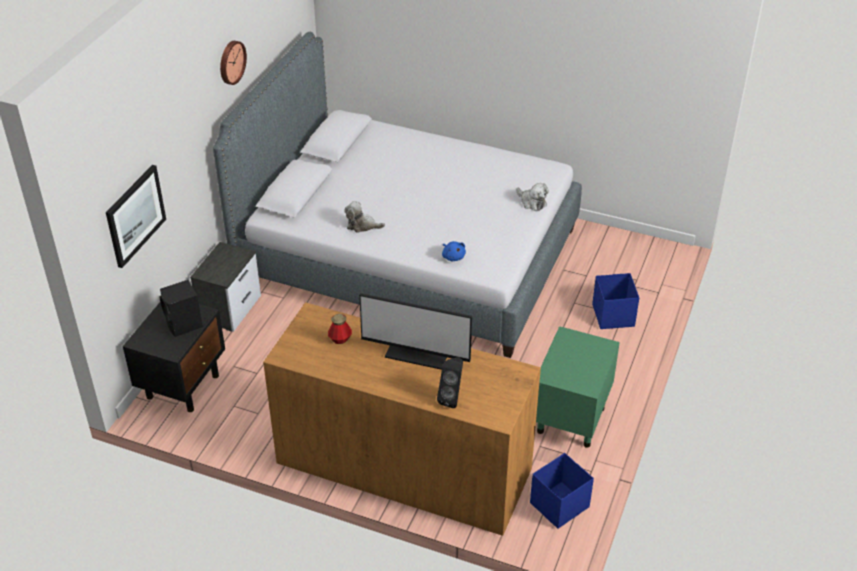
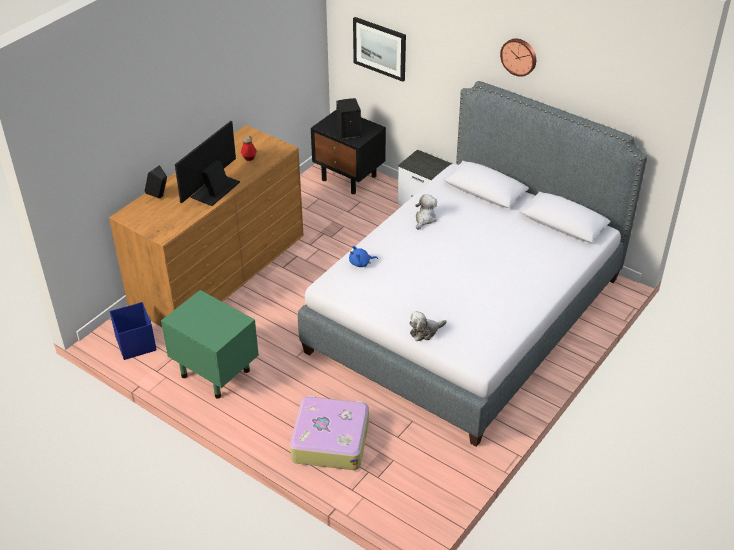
camera: 105 degrees right, 0 degrees up
blue storage box [592,273,639,329] -> suitcase [290,396,369,470]

